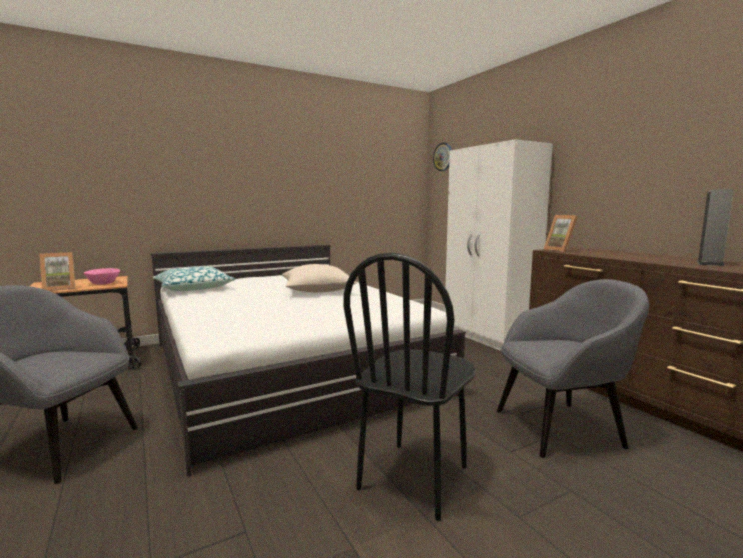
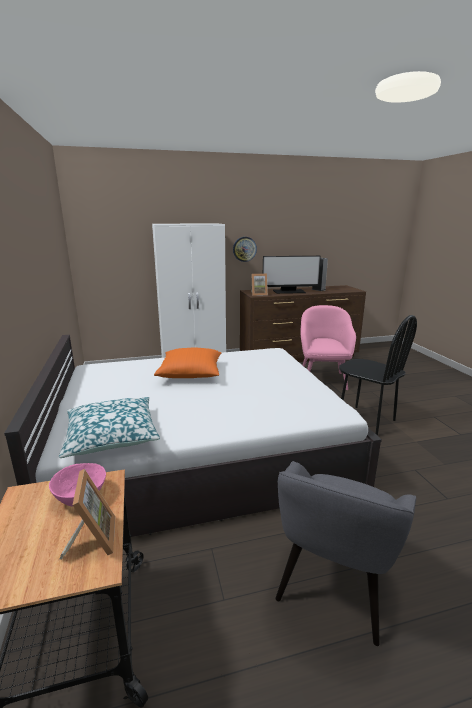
camera: 75 degrees left, 10 degrees up
beige pillow [282,264,357,292] -> orange pillow [154,348,222,378]
wall clock [433,143,452,171] -> wall clock moved to [233,237,257,262]
grey armchair [497,279,649,458] -> pink armchair [301,305,356,390]
none -> monitor [263,256,320,294]

